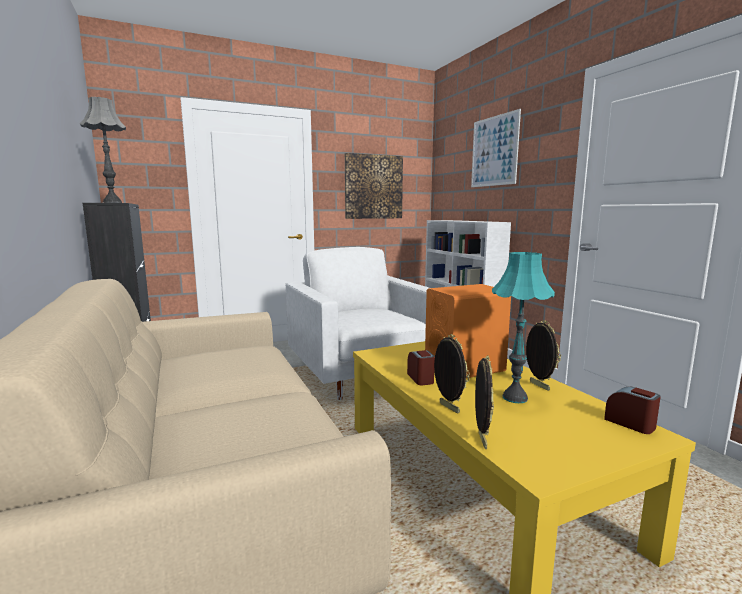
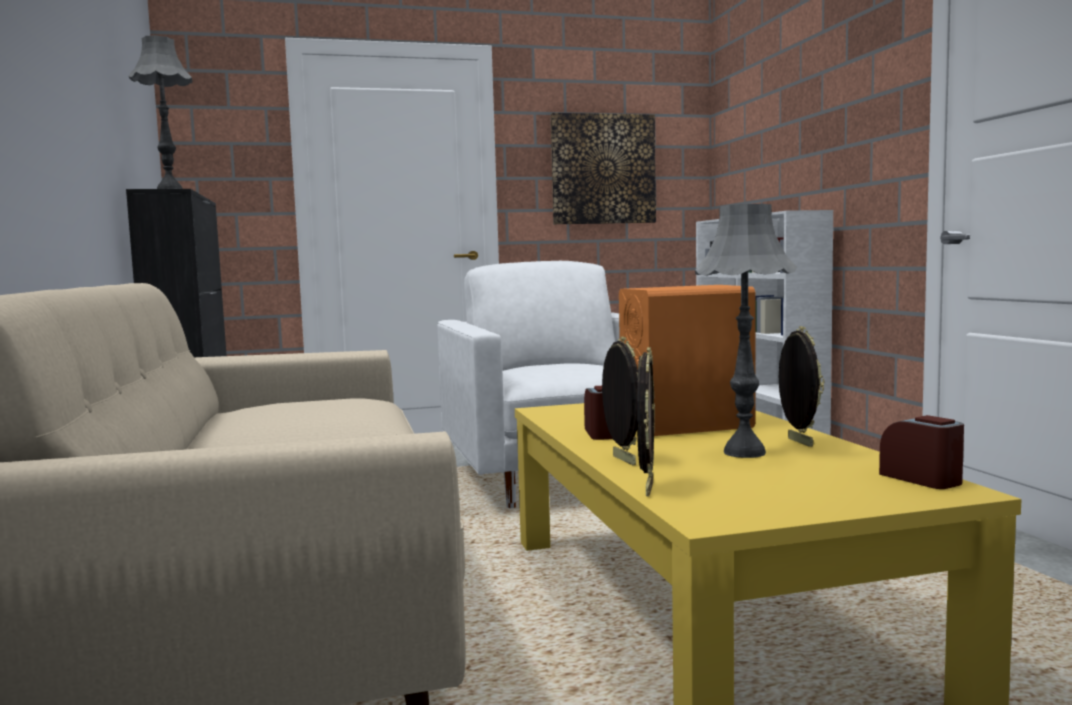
camera: 10 degrees right, 5 degrees down
picture [471,109,521,187] -> none
turquoise table lamp [492,252,555,403] -> grey table lamp [695,204,797,458]

